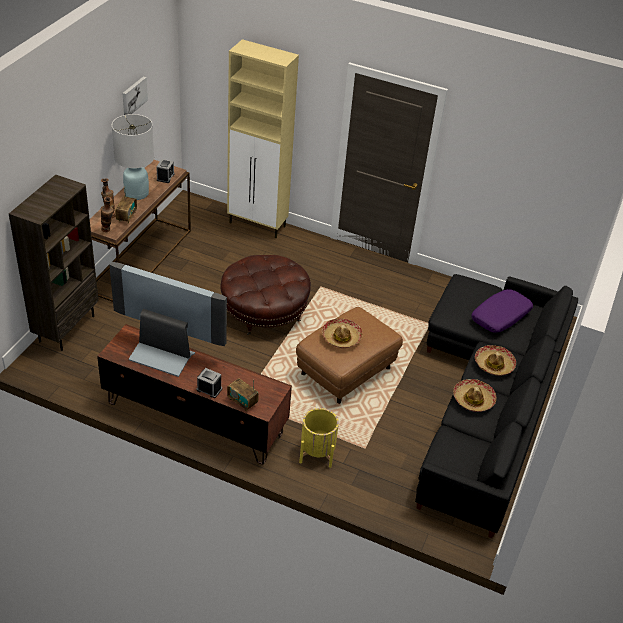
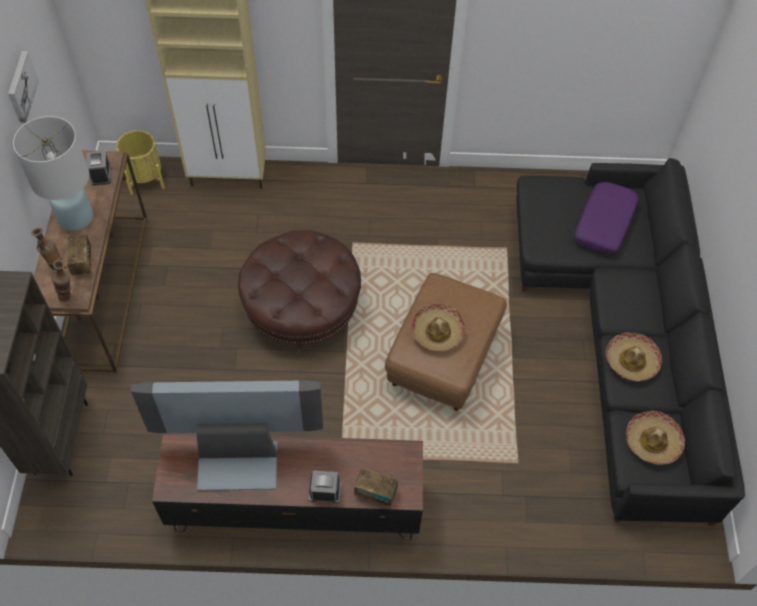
camera: 20 degrees left, 15 degrees up
yellow planter [299,408,339,468] -> yellow planter moved to [116,130,165,195]
hat [475,345,516,376] -> hat moved to [626,411,685,465]

